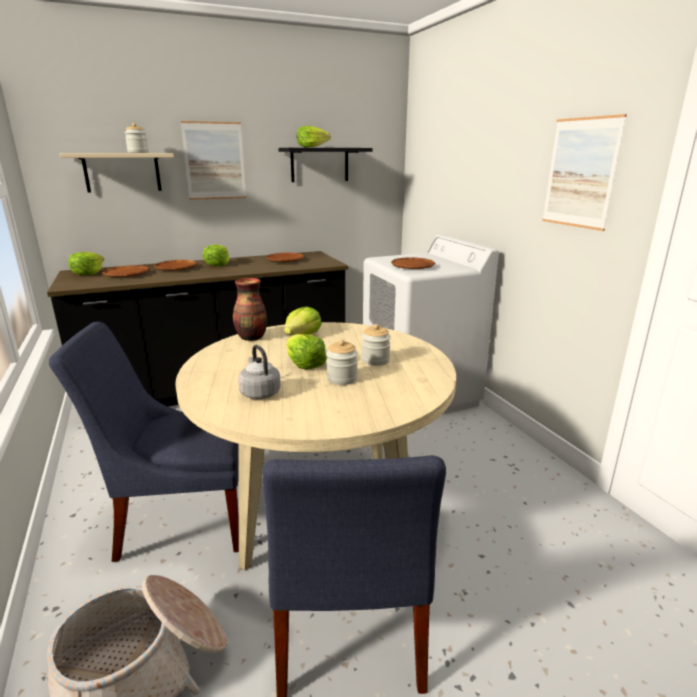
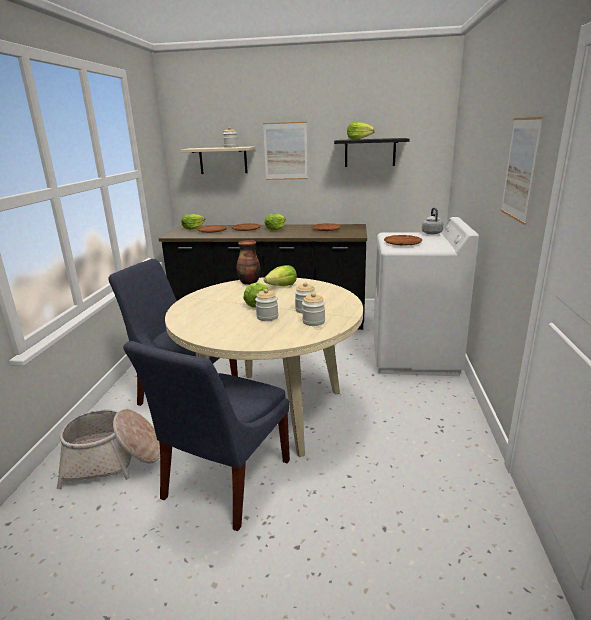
camera: 30 degrees right, 0 degrees up
grey kettle [238,345,281,399] -> grey kettle moved to [422,208,443,234]
none -> jar [302,293,325,326]

